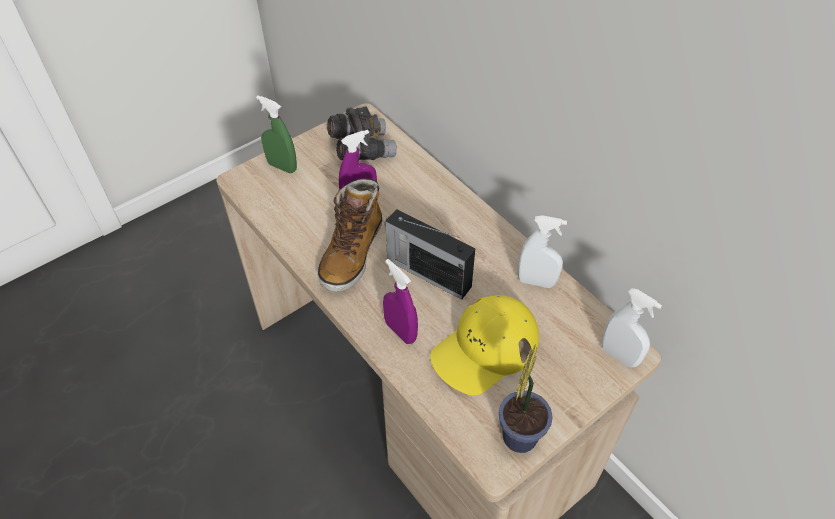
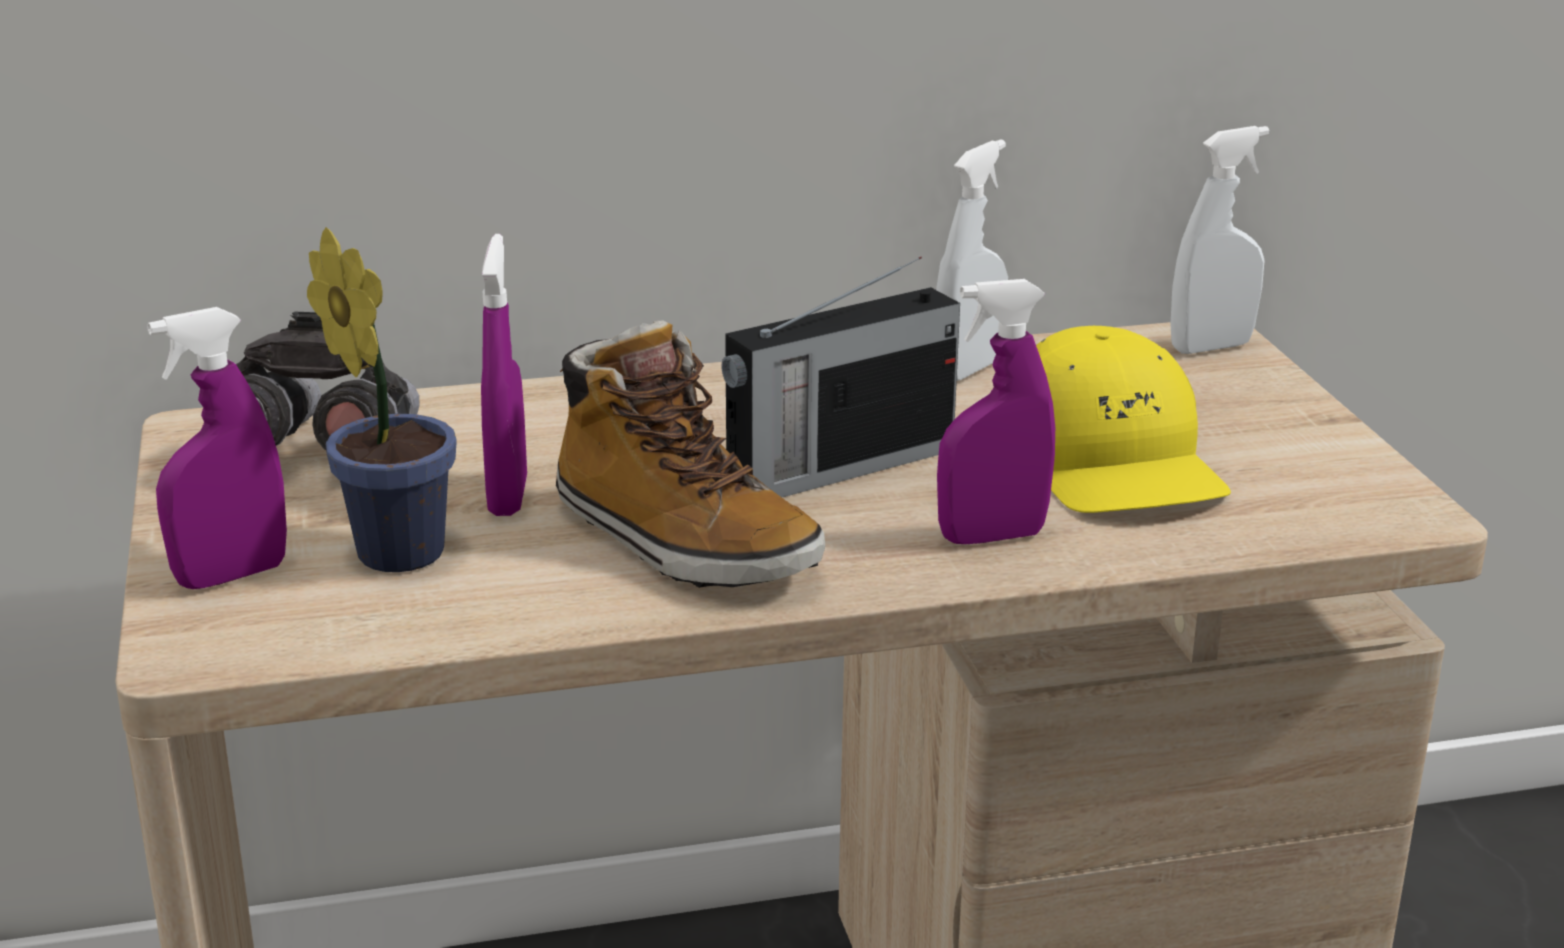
camera: 65 degrees left, 25 degrees down
green spray bottle [256,95,297,173] -> purple spray bottle [147,307,287,589]
potted plant [499,344,553,453] -> potted plant moved to [307,227,457,572]

